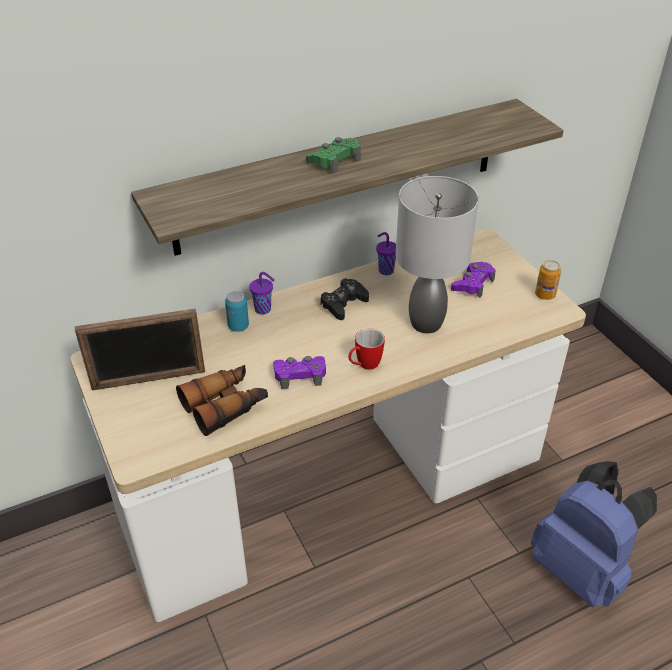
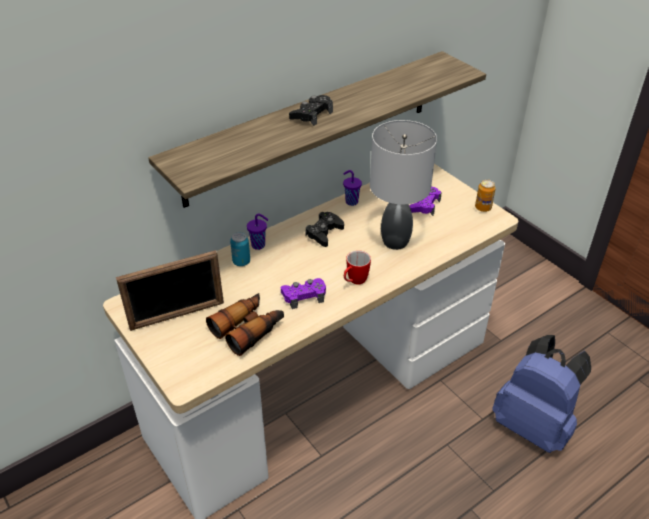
camera: 10 degrees left, 0 degrees up
green game controller [306,137,361,174] -> black game controller [289,95,333,126]

